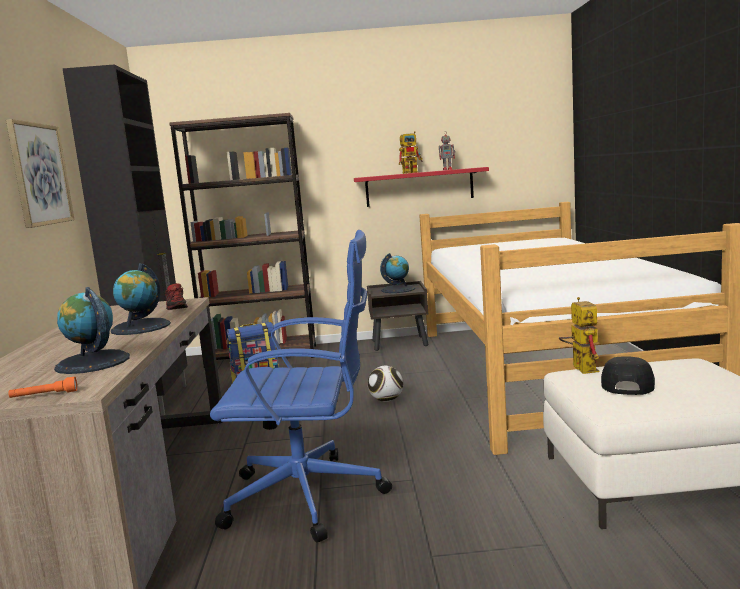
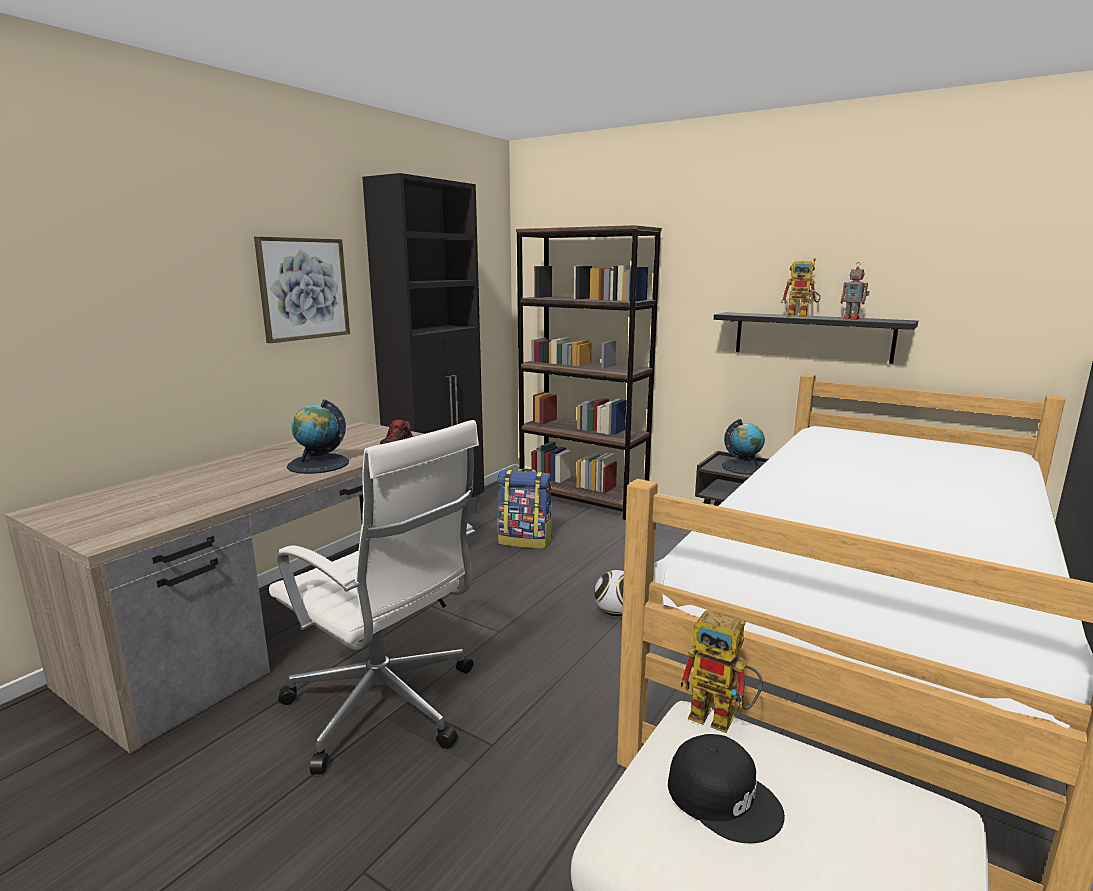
camera: 35 degrees right, 5 degrees up
orange flashlight [8,377,77,398] -> none
globe [54,287,130,374] -> none
blue office chair [210,230,392,542] -> white office chair [269,420,479,774]
red shelf [354,167,489,207] -> black shelf [714,312,918,364]
toy robot [559,297,599,374] -> toy robot turned 90 degrees clockwise [678,610,763,733]
black cap [601,356,655,395] -> black cap turned 75 degrees clockwise [668,734,785,843]

